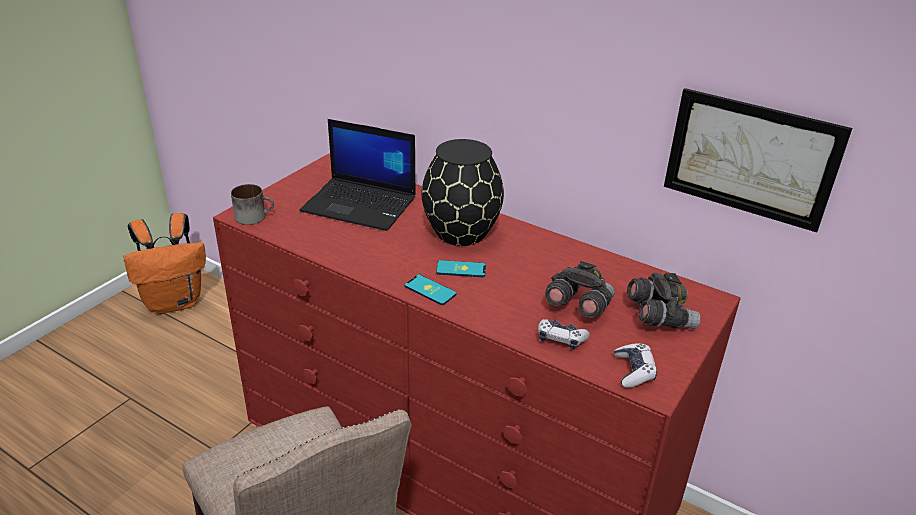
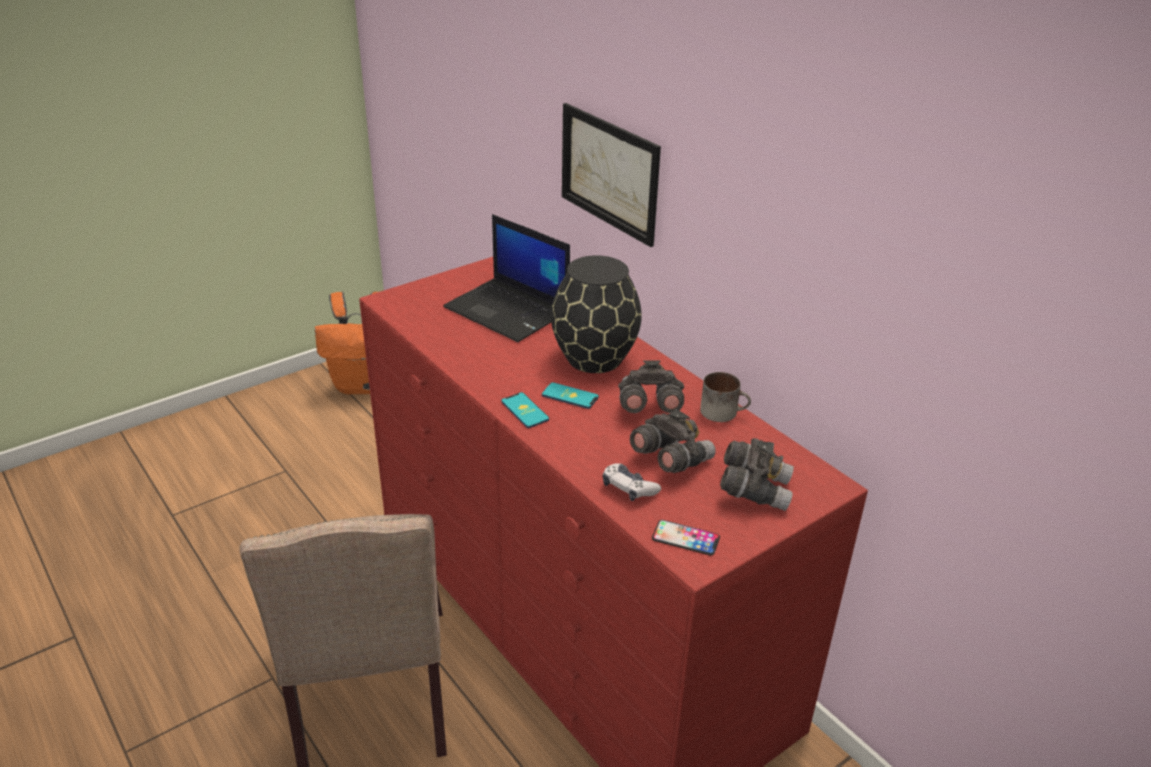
camera: 20 degrees right, 0 degrees up
mug [231,184,274,225] -> mug moved to [700,372,751,422]
game controller [614,343,657,388] -> phone [652,520,720,555]
picture [664,88,852,232] -> picture moved to [562,103,661,247]
none -> grey binoculars [618,360,684,413]

